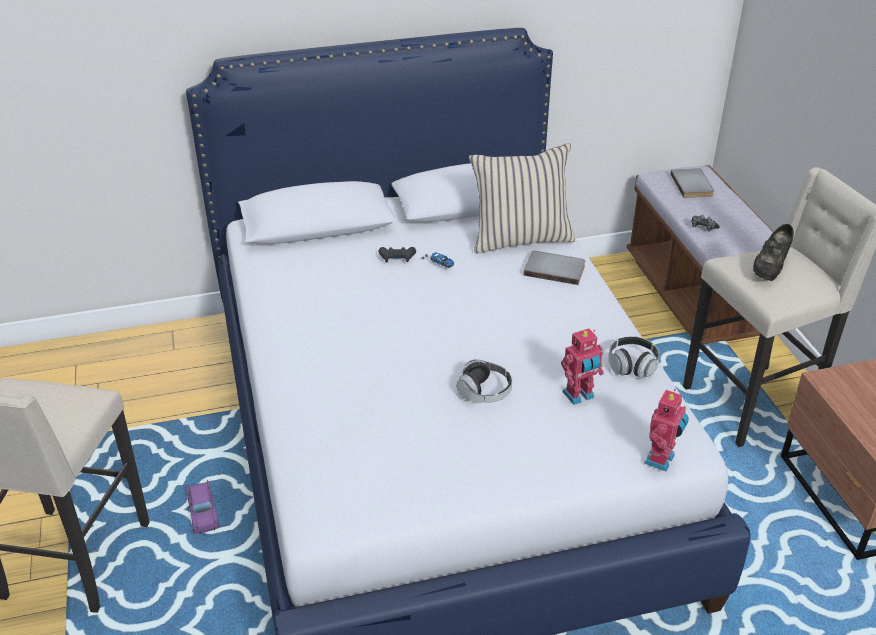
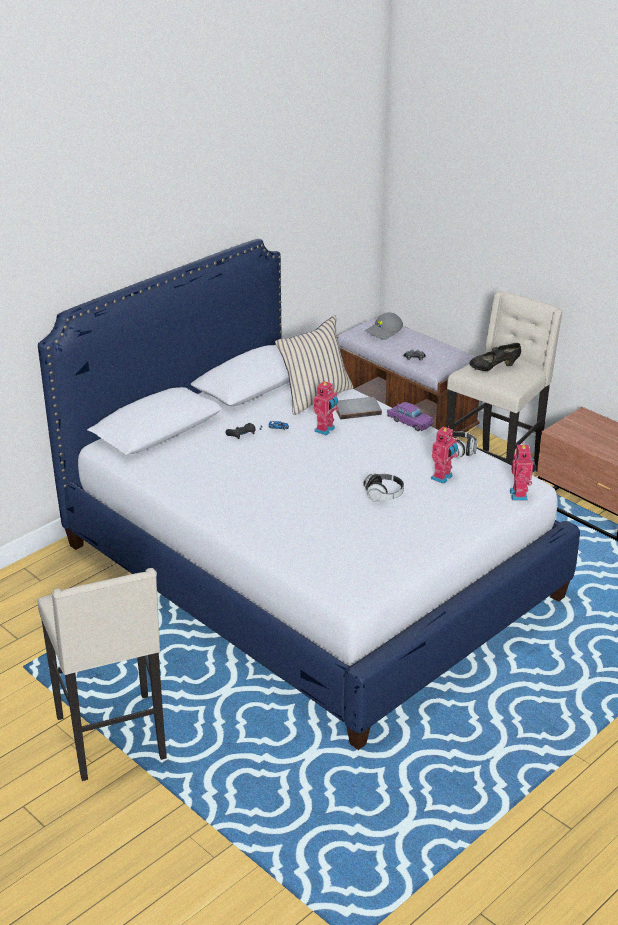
camera: 30 degrees left, 5 degrees down
purple toy car [186,480,220,534] -> purple toy car moved to [387,402,434,431]
grey book [670,168,714,198] -> grey cap [365,313,403,340]
black shoe [753,224,794,281] -> black shoe turned 75 degrees clockwise [470,343,521,371]
none -> toy robot [313,380,339,436]

